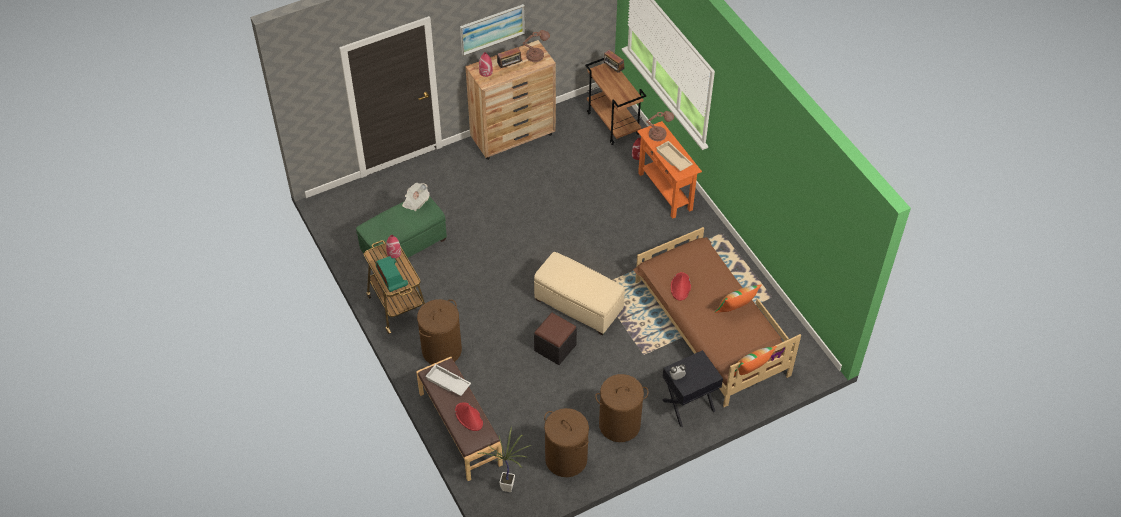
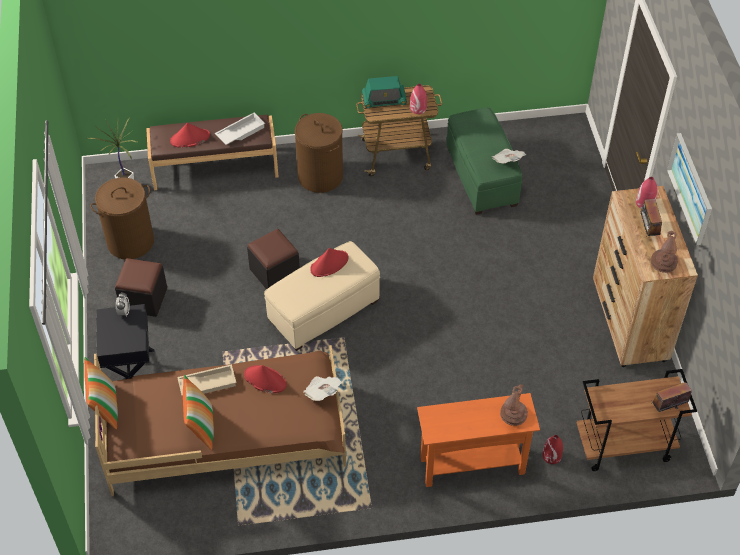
camera: 110 degrees right, 0 degrees up
brown laundry basket [595,374,649,442] -> black ottoman [115,258,167,317]
beige tray [656,141,693,171] -> beige tray moved to [177,364,237,396]
none -> newspaper [303,376,342,401]
none -> red hat [310,248,348,277]

